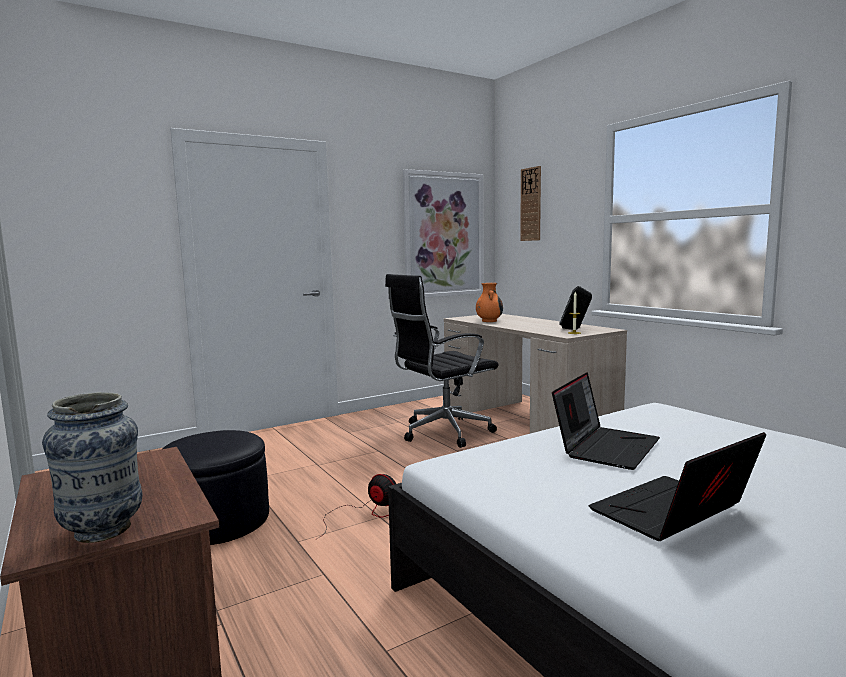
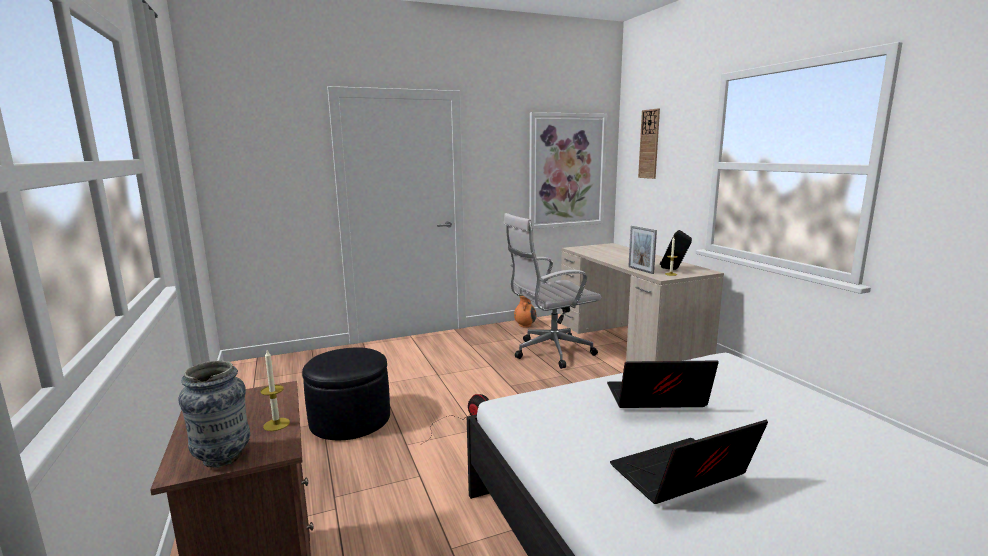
camera: 10 degrees right, 5 degrees up
black office chair [385,274,498,448] -> white office chair [504,213,601,369]
orange vase [476,283,503,322] -> orange vase moved to [514,296,536,328]
laptop [552,372,660,470] -> laptop turned 135 degrees counterclockwise [607,360,719,408]
none -> candle [261,350,290,431]
none -> picture frame [628,226,657,274]

